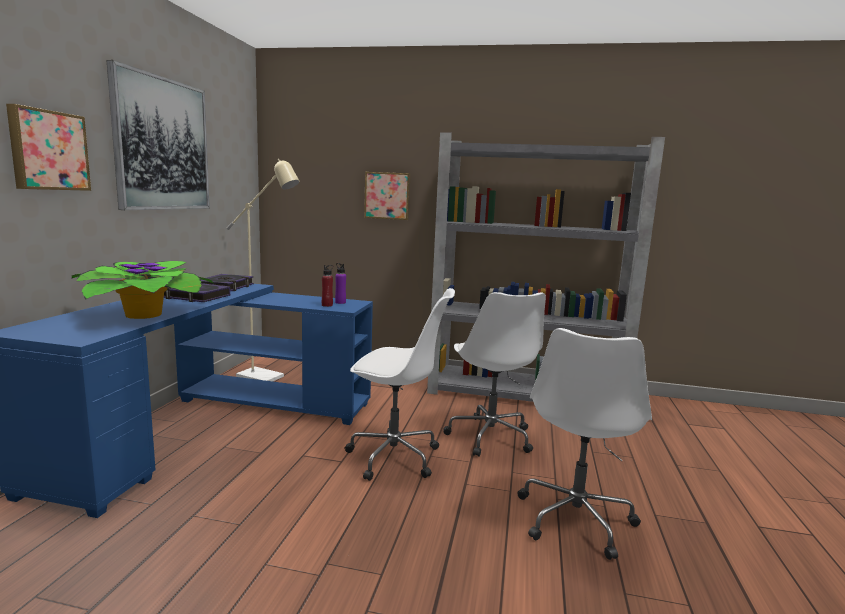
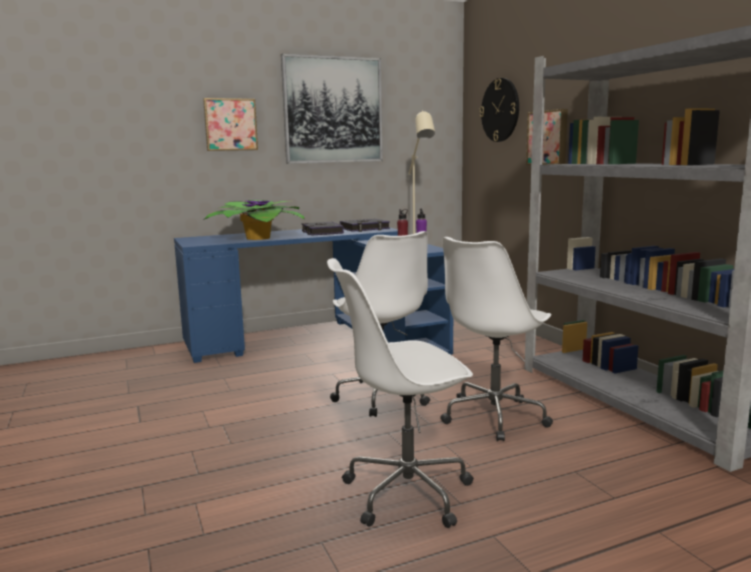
camera: 55 degrees right, 0 degrees up
none -> wall clock [480,78,519,142]

